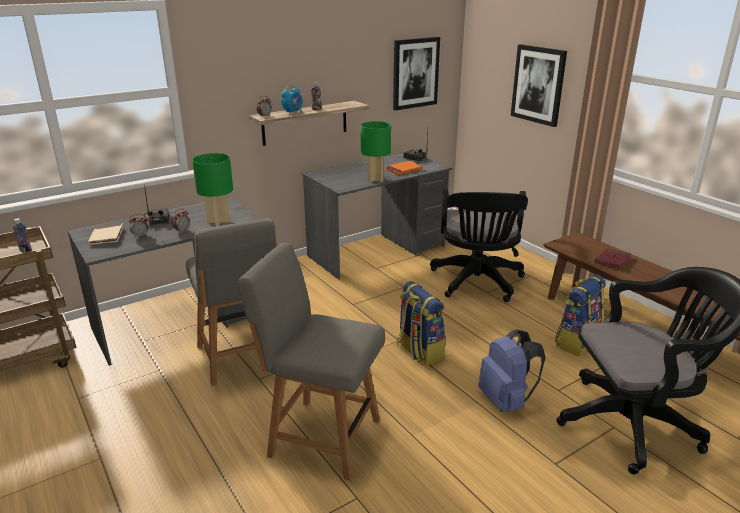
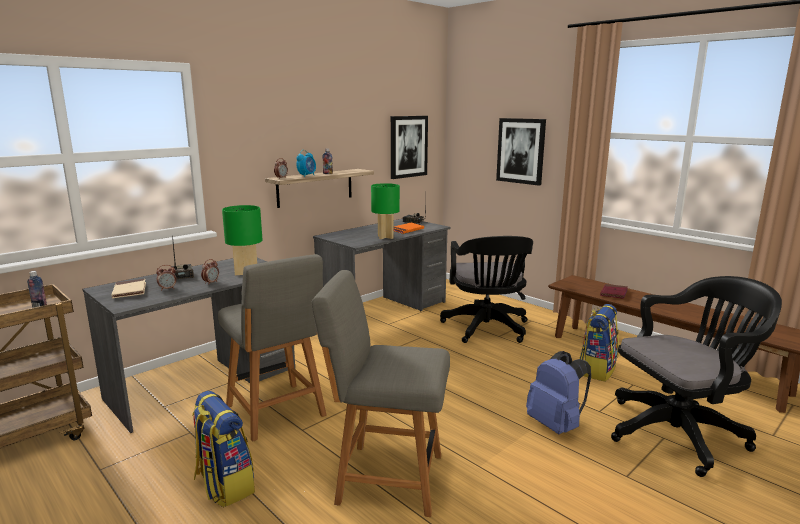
camera: 10 degrees left, 10 degrees down
backpack [397,281,445,366] -> backpack moved to [192,391,255,507]

